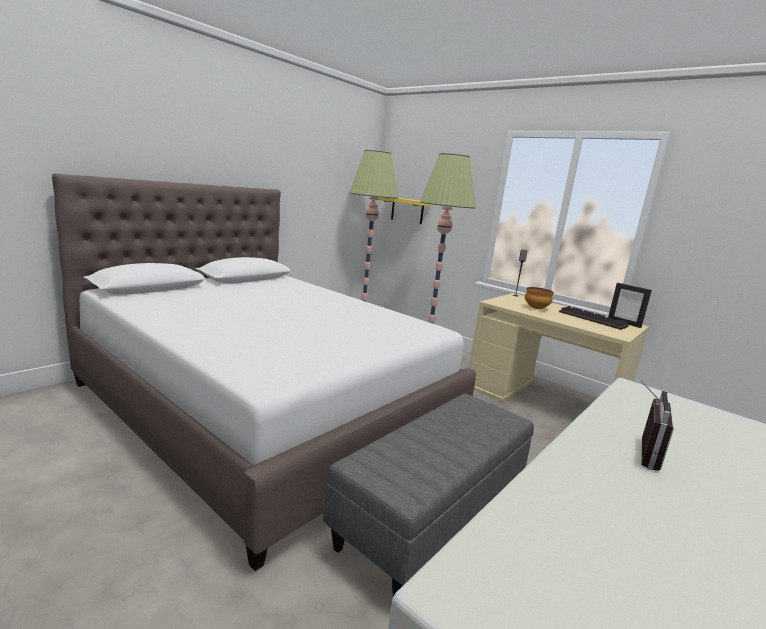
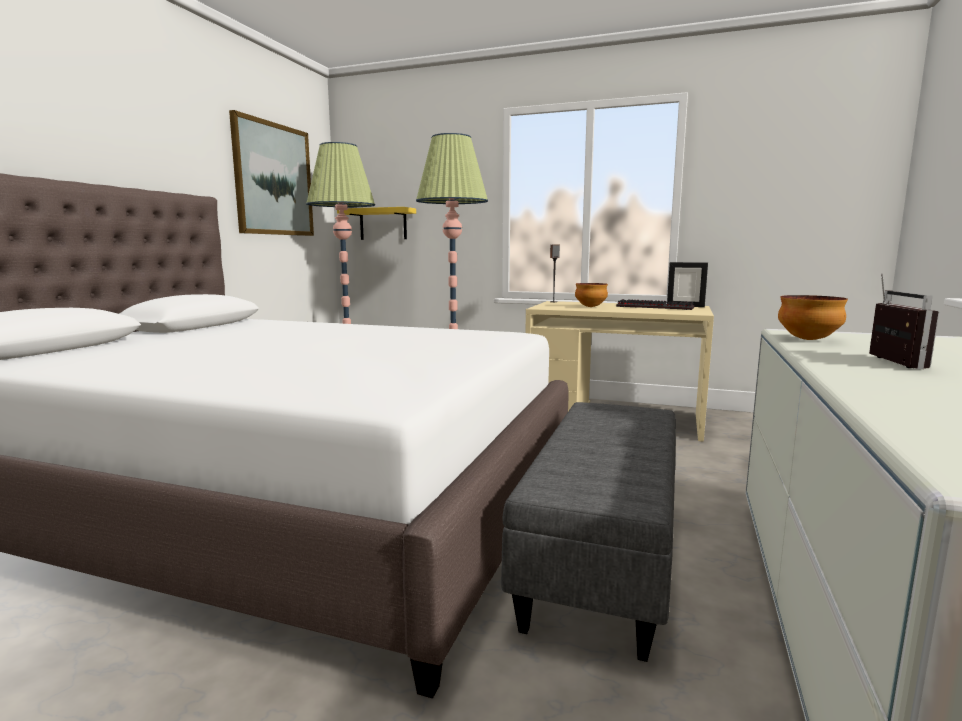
camera: 20 degrees left, 5 degrees down
none -> picture [229,110,314,236]
none -> bowl [778,295,848,340]

